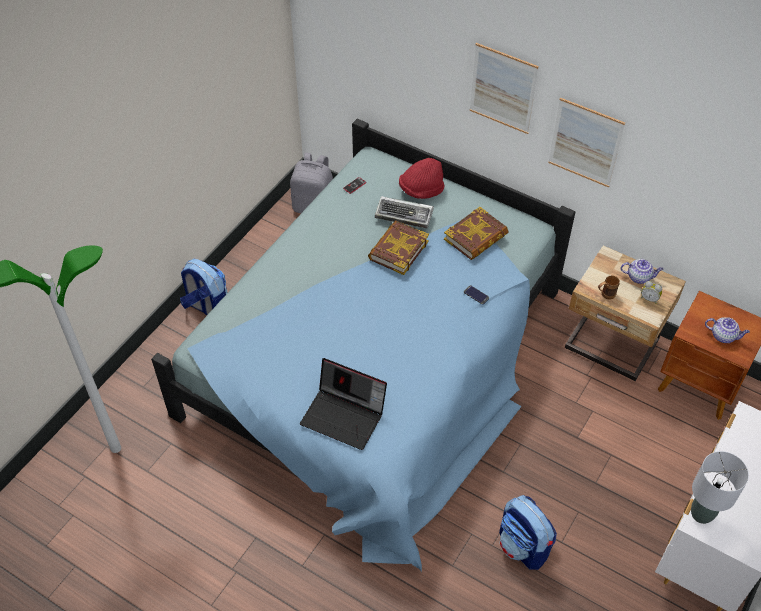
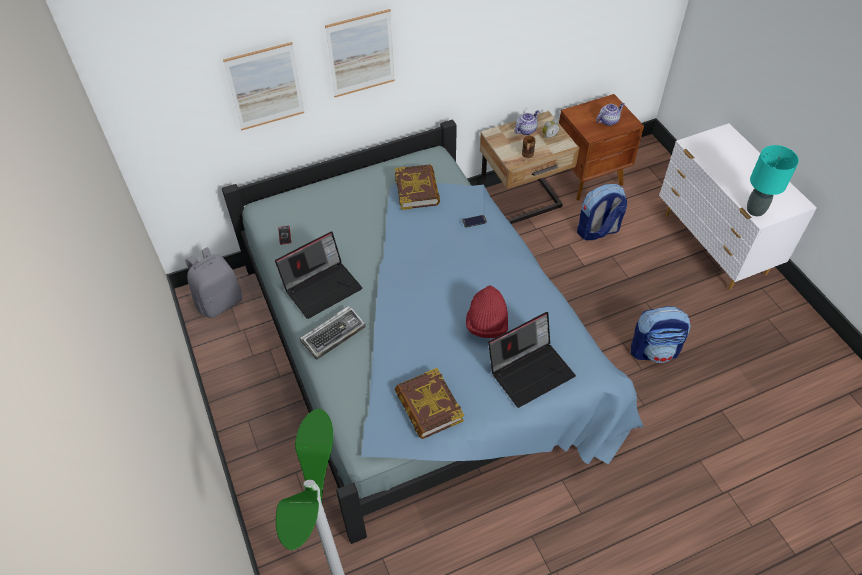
camera: 55 degrees left, 0 degrees up
backpack [180,259,227,315] -> backpack moved to [577,184,627,240]
book [368,221,429,275] -> book moved to [395,368,464,439]
keyboard [375,196,434,228] -> keyboard moved to [299,306,366,360]
red hat [399,158,444,199] -> red hat moved to [466,285,508,338]
picture [548,98,625,188] -> picture moved to [223,42,304,131]
grey table lamp [691,451,749,524] -> turquoise table lamp [747,145,799,216]
none -> laptop [275,232,362,319]

